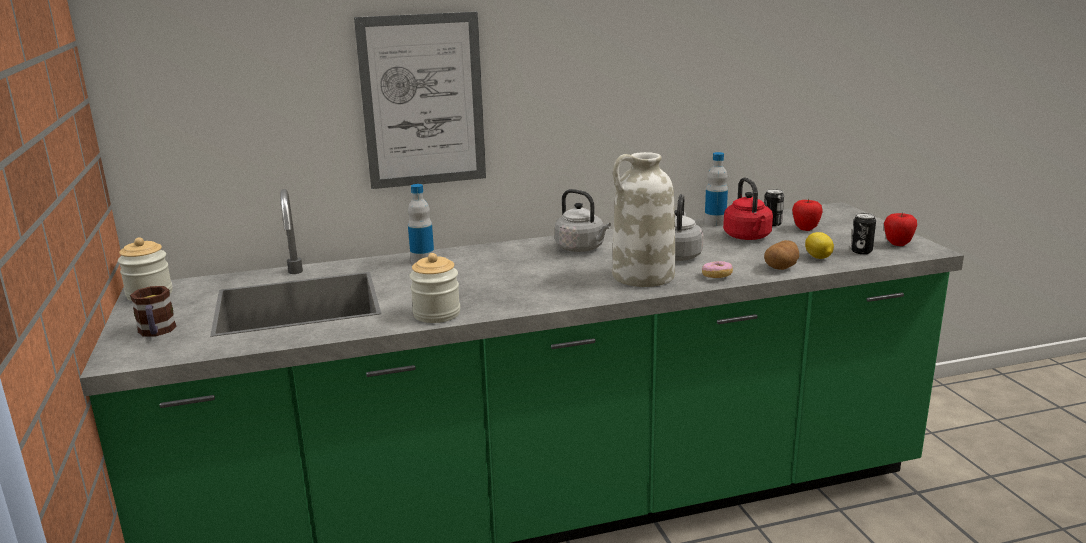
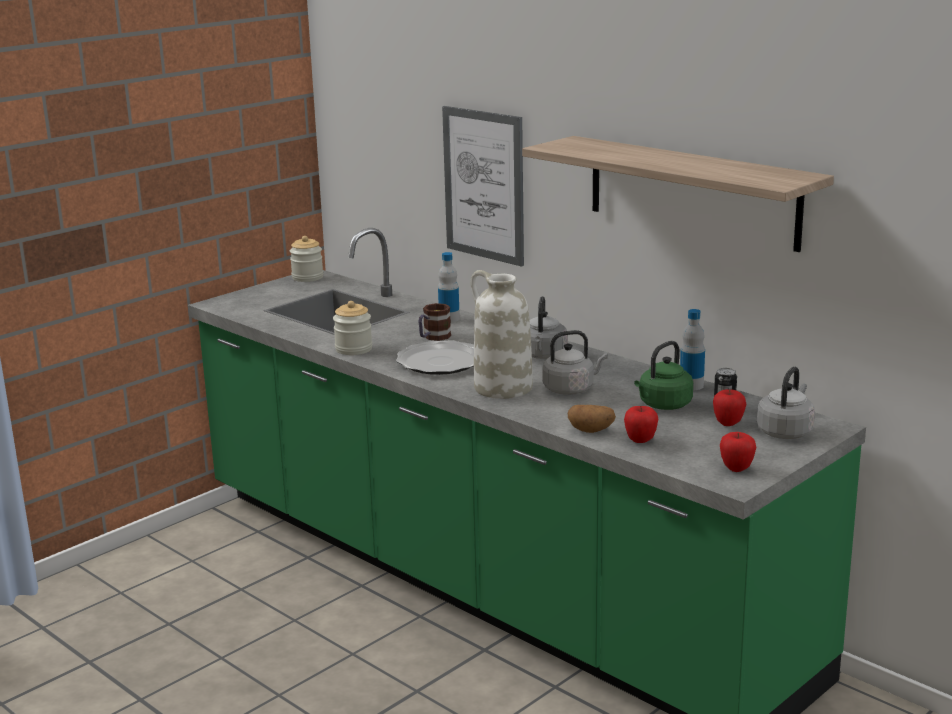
camera: 60 degrees right, 0 degrees up
mug [130,286,177,336] -> mug moved to [418,303,451,341]
donut [702,261,733,278] -> none
red kettle [723,177,773,240] -> green kettle [634,341,693,410]
lemon [805,232,834,259] -> apple [624,406,658,443]
can [851,213,876,254] -> none
none -> plate [396,340,474,375]
none -> shelf [522,136,834,252]
none -> grey kettle [757,367,815,439]

